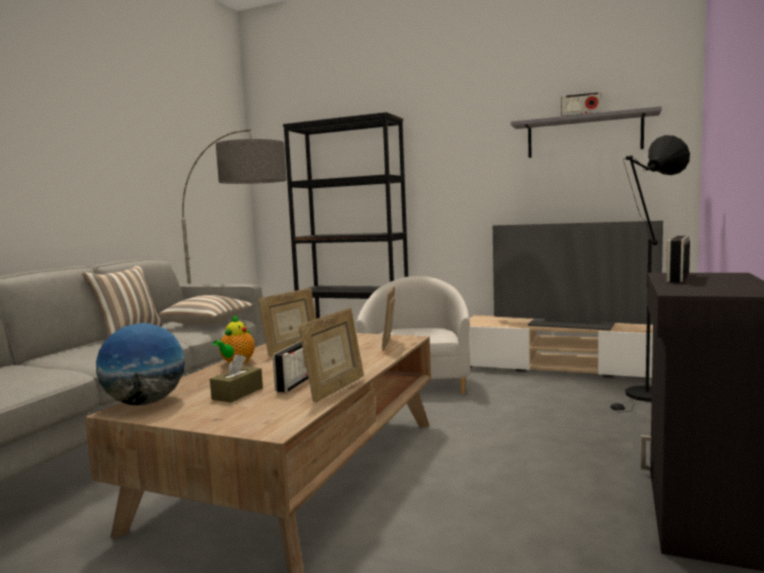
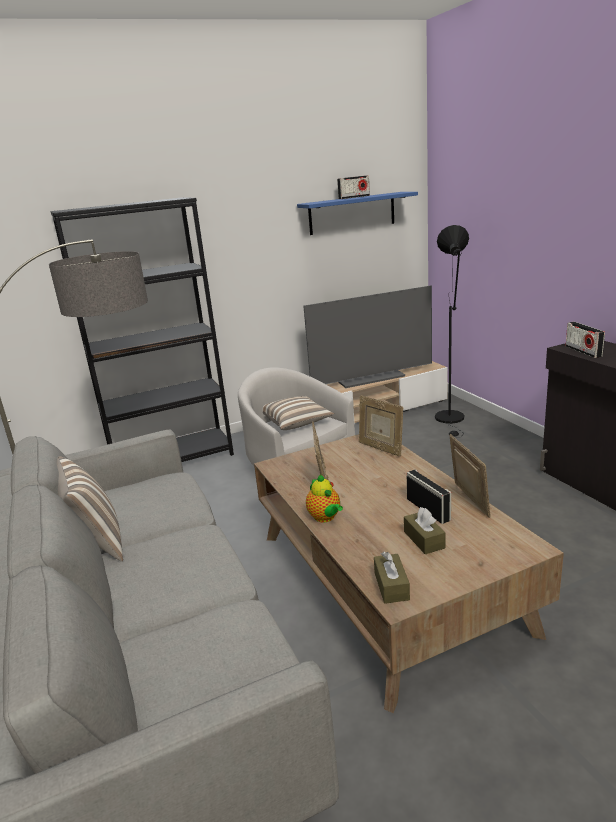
camera: 45 degrees left, 15 degrees up
globe [96,323,185,405] -> brown tissue box [374,552,410,604]
pillow [158,295,255,325] -> pillow moved to [262,396,334,430]
grey shelf [511,106,662,158] -> blue shelf [297,192,418,235]

